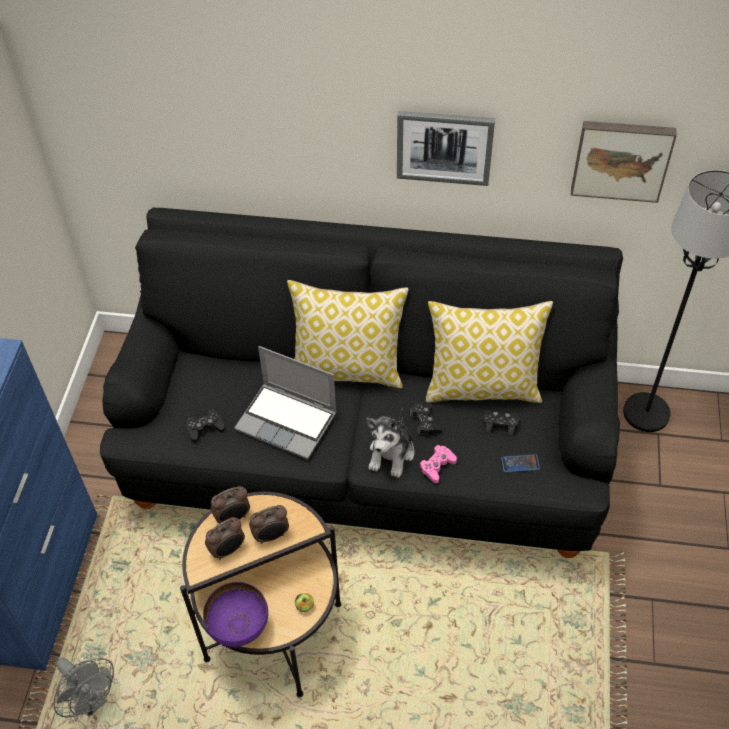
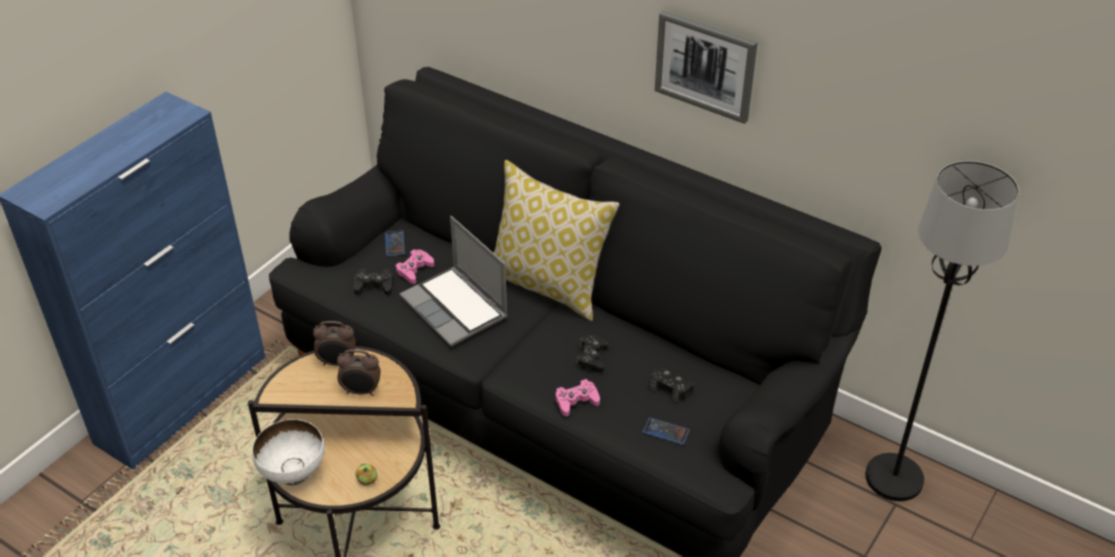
camera: 25 degrees right, 10 degrees down
grey fan [53,658,114,718] -> none
purple bowl [203,582,268,647] -> white bowl [252,419,325,486]
alarm clock [205,517,245,560] -> none
plush toy [366,408,414,478] -> none
pillow [426,301,553,403] -> none
picture [571,121,677,203] -> none
none -> phone [385,230,405,256]
none -> pink game controller [395,249,434,284]

